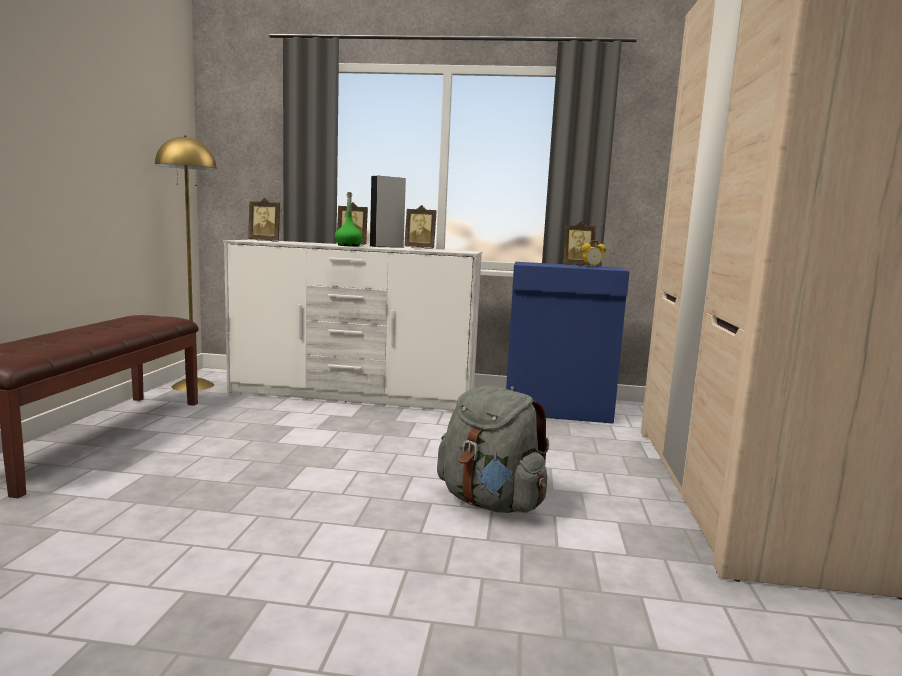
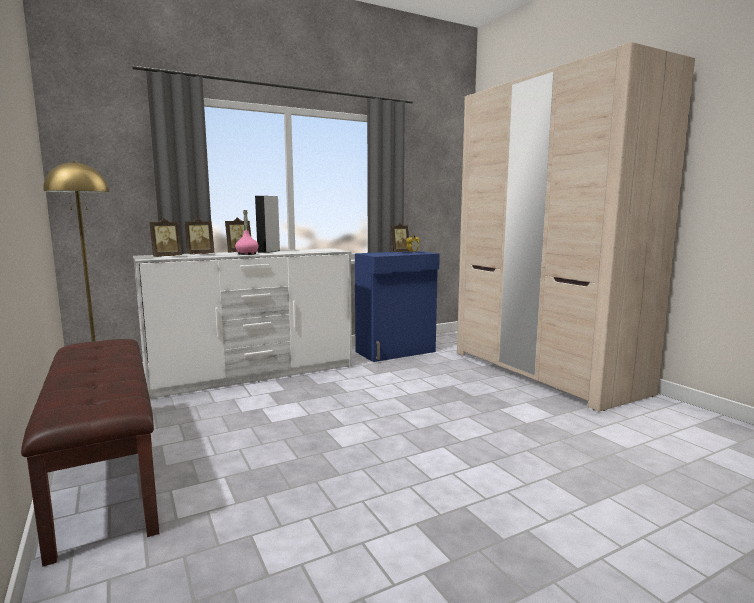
camera: 35 degrees left, 0 degrees up
green bottle [335,192,363,247] -> pink bottle [235,210,259,255]
picture frame [404,205,437,249] -> picture frame moved to [185,218,214,254]
grey backpack [437,386,549,513] -> none

